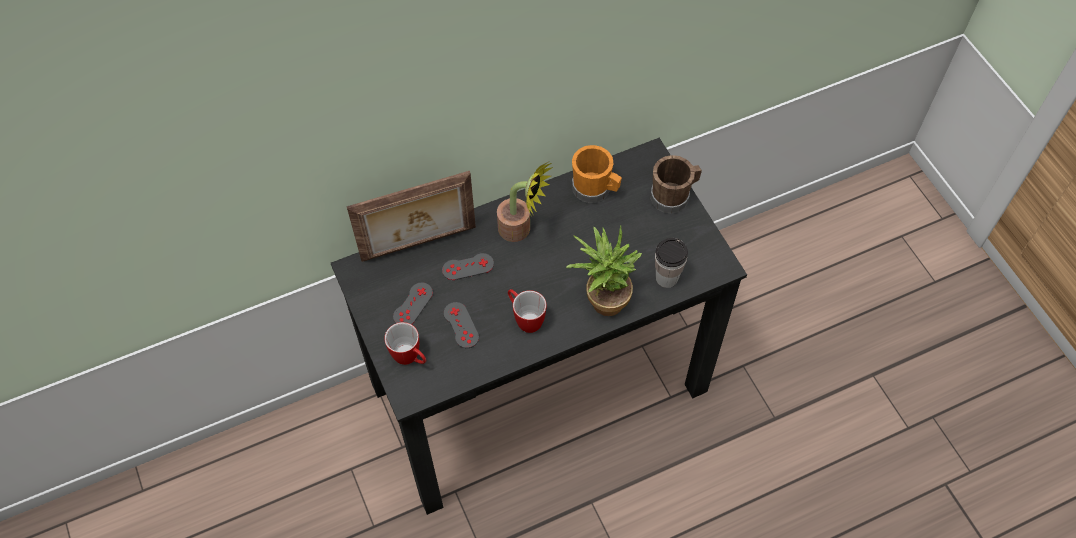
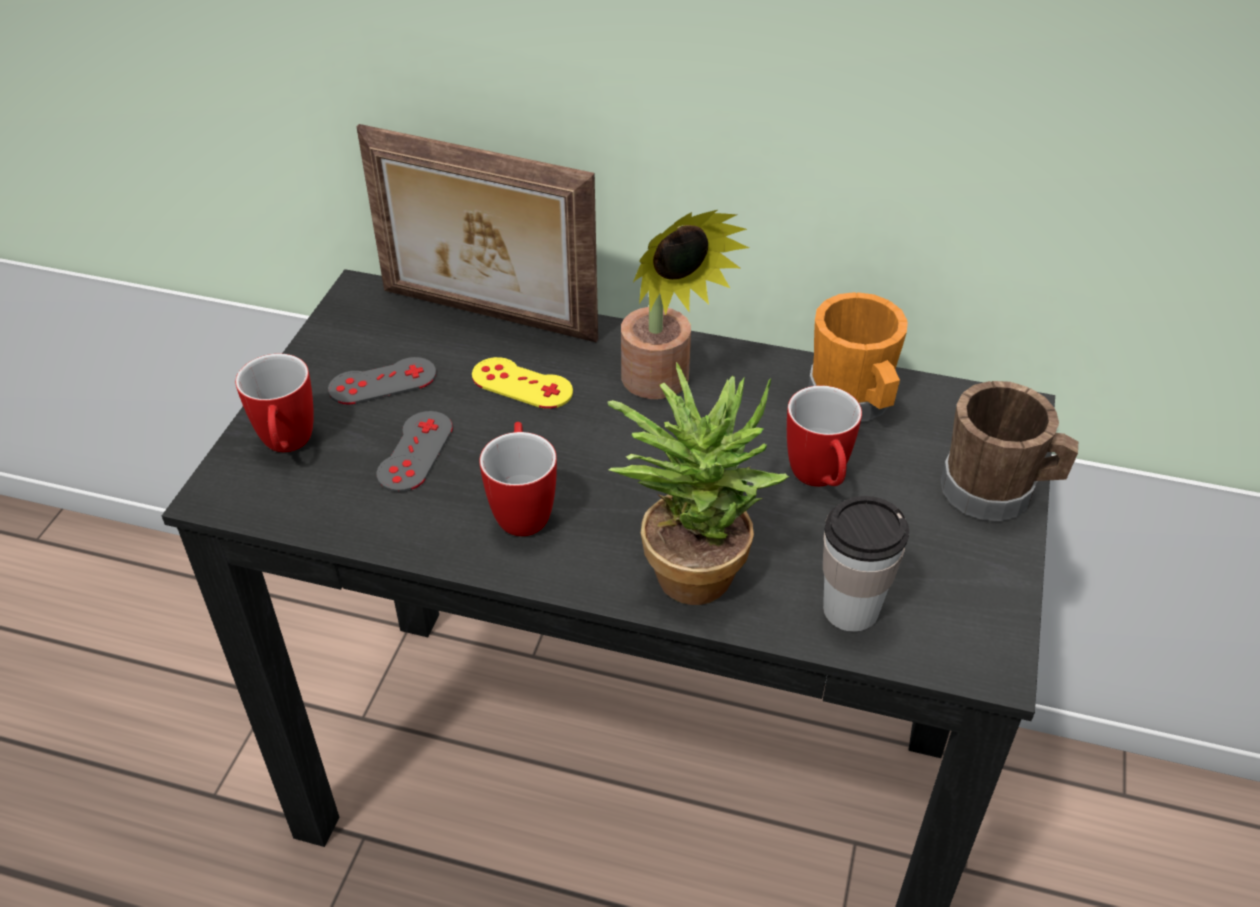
camera: 40 degrees right, 15 degrees down
grey game controller [442,253,494,280] -> yellow game controller [472,357,573,409]
none -> mug [787,386,862,487]

